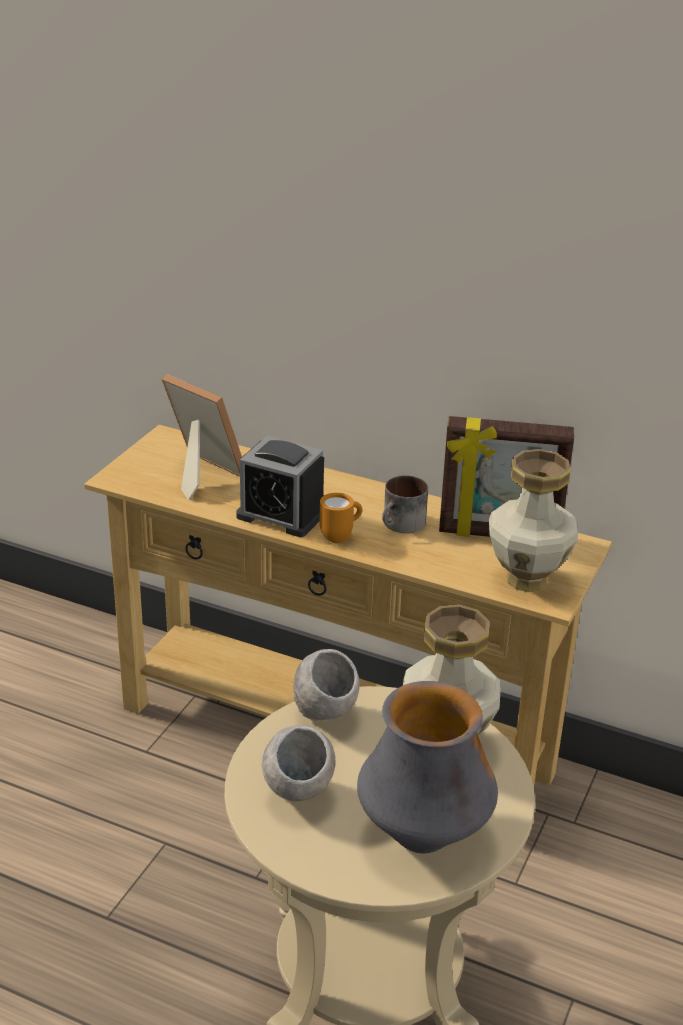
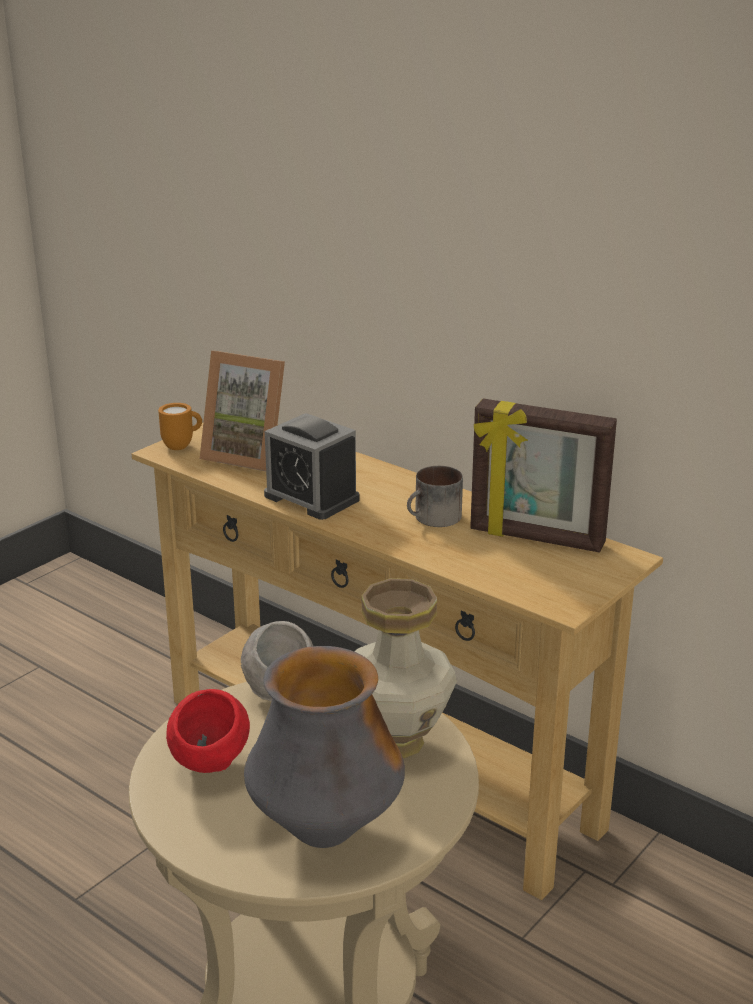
camera: 15 degrees right, 5 degrees down
picture frame [162,374,242,500] -> picture frame turned 150 degrees clockwise [200,351,285,471]
grey bowl [262,725,335,802] -> red bowl [166,689,250,773]
orange mug [319,493,362,543] -> orange mug moved to [158,403,202,450]
vase [489,449,578,592] -> none

